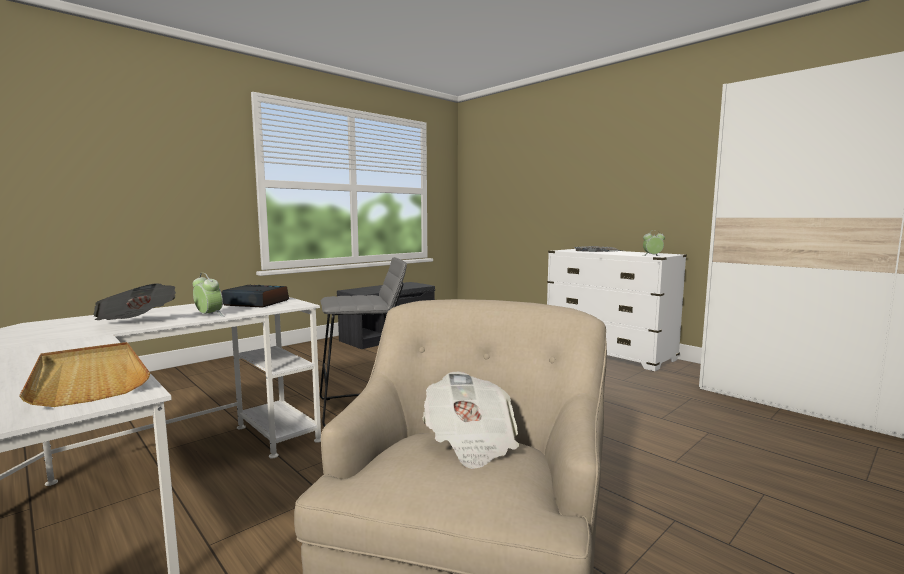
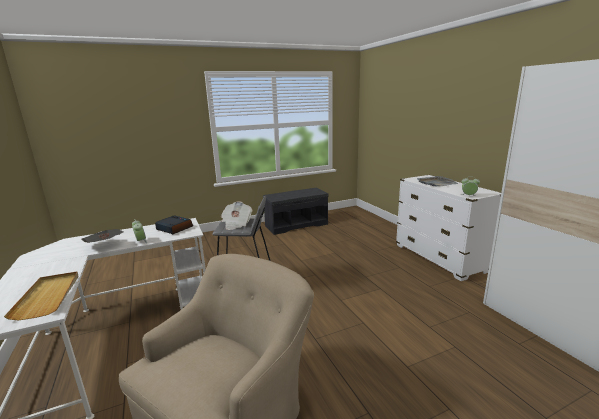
camera: 20 degrees right, 10 degrees up
newspaper [422,371,519,469] -> newspaper moved to [221,201,252,230]

